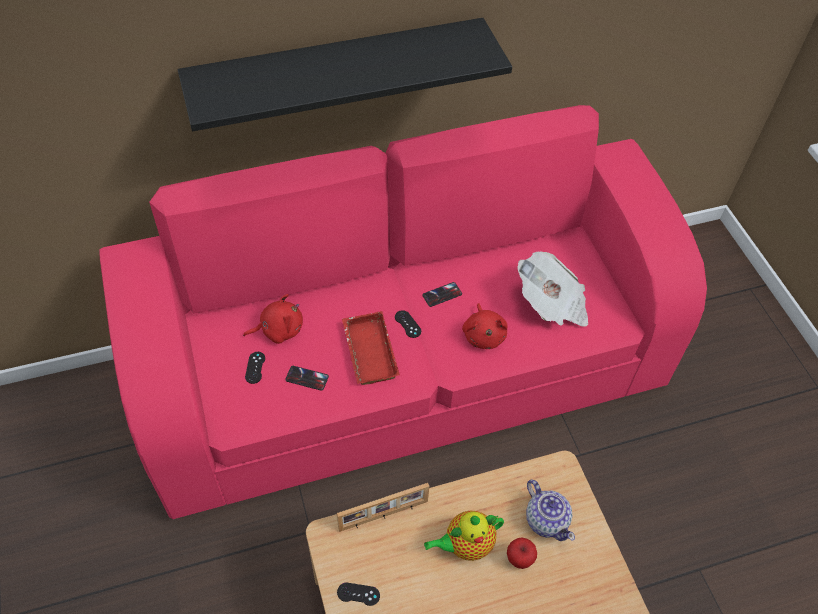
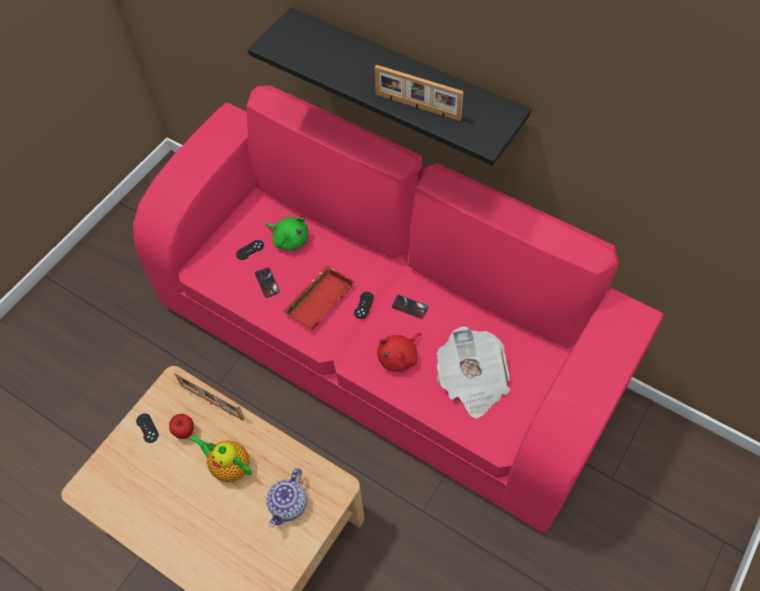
camera: 55 degrees right, 5 degrees up
red plush toy [243,294,303,344] -> green plush toy [266,217,308,251]
apple [507,537,537,569] -> apple moved to [169,414,194,439]
none -> picture frame [375,65,463,121]

